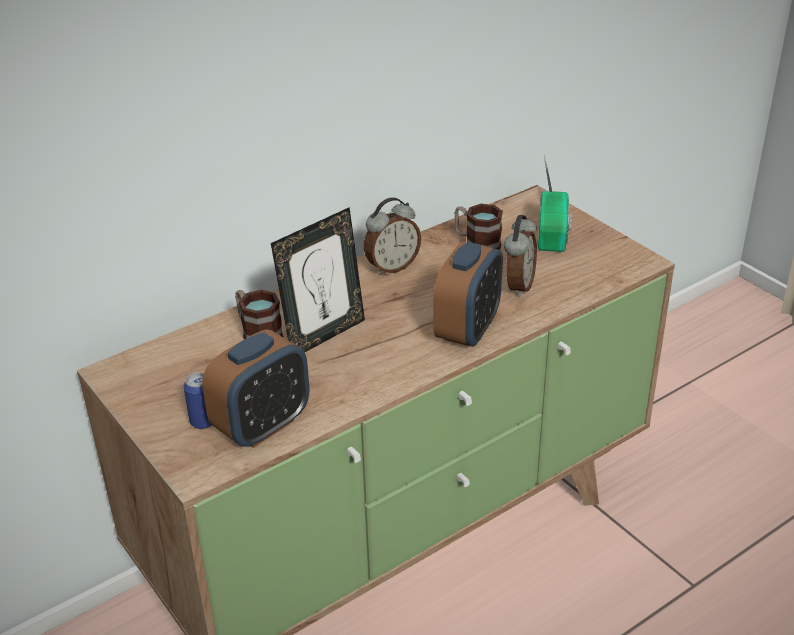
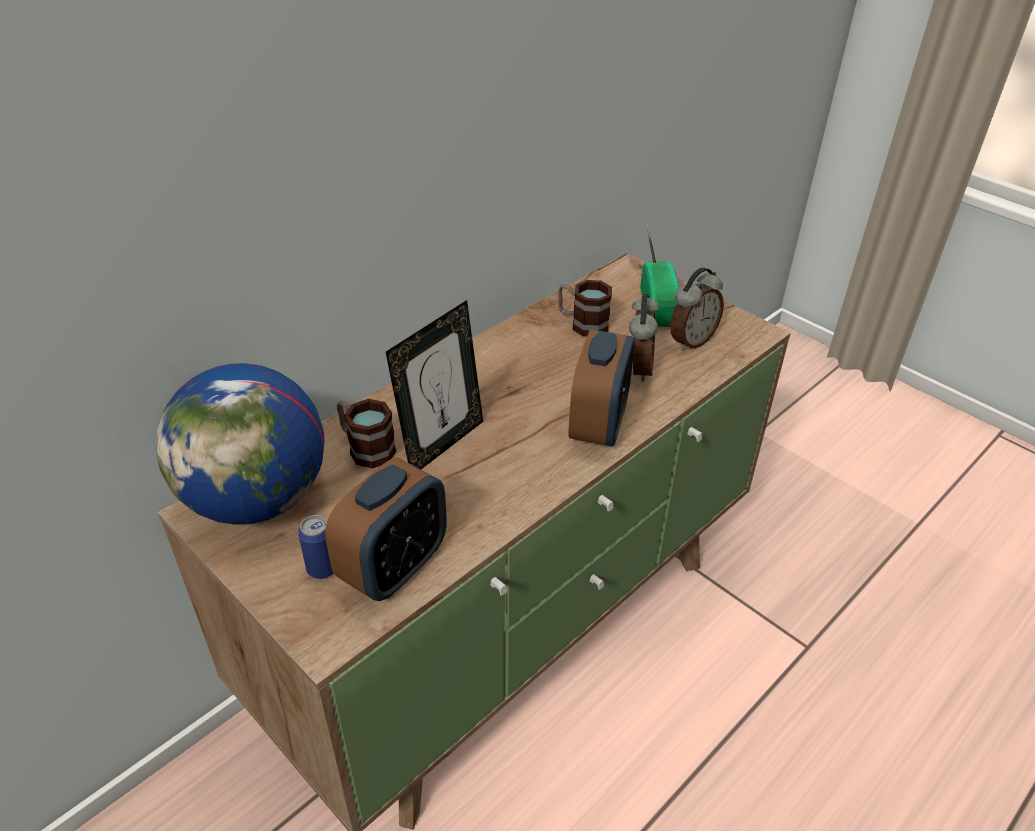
camera: 10 degrees left, 5 degrees up
alarm clock [364,198,421,275] -> alarm clock moved to [670,267,724,351]
none -> globe [156,363,325,525]

